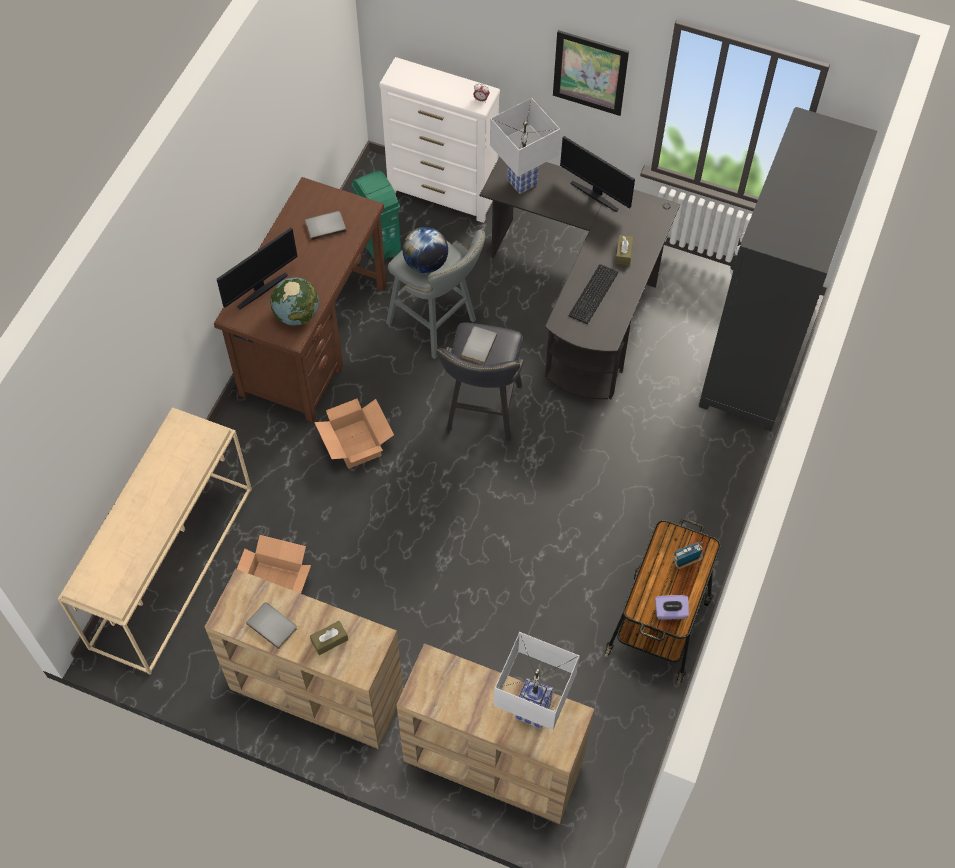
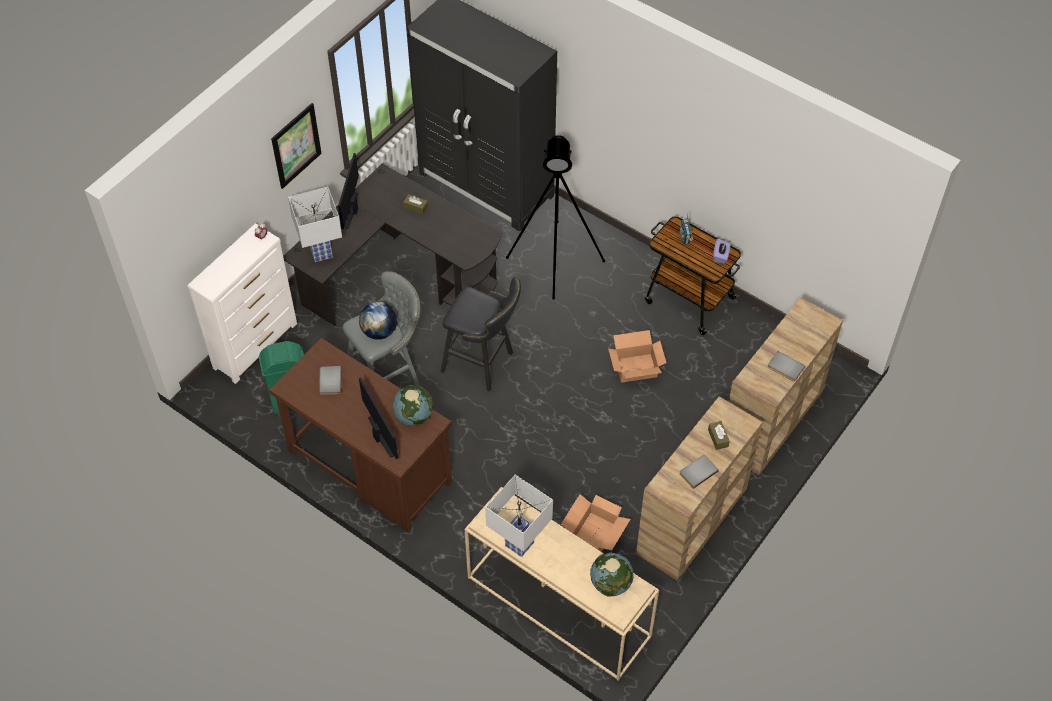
camera: 75 degrees left, 5 degrees down
cardboard box [314,398,394,469] -> cardboard box moved to [608,330,667,383]
grey book [462,326,497,365] -> grey book moved to [767,351,805,382]
white table lamp [494,632,580,730] -> white table lamp moved to [485,475,553,557]
monitor [560,136,635,212] -> monitor turned 135 degrees clockwise [338,153,359,229]
keyboard [568,264,619,324] -> none
none -> black floor lamp [506,135,605,300]
none -> globe [590,553,634,597]

